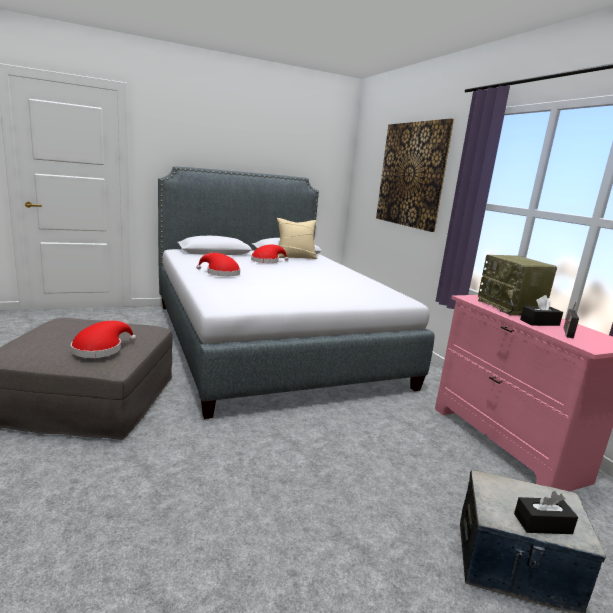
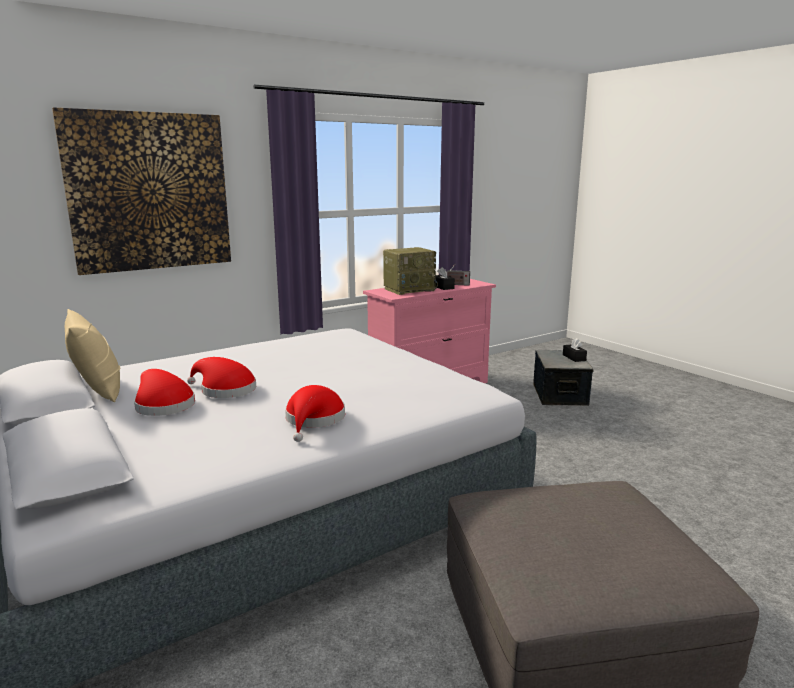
camera: 100 degrees left, 0 degrees up
red hat [71,321,136,358] -> red hat moved to [187,357,256,398]

